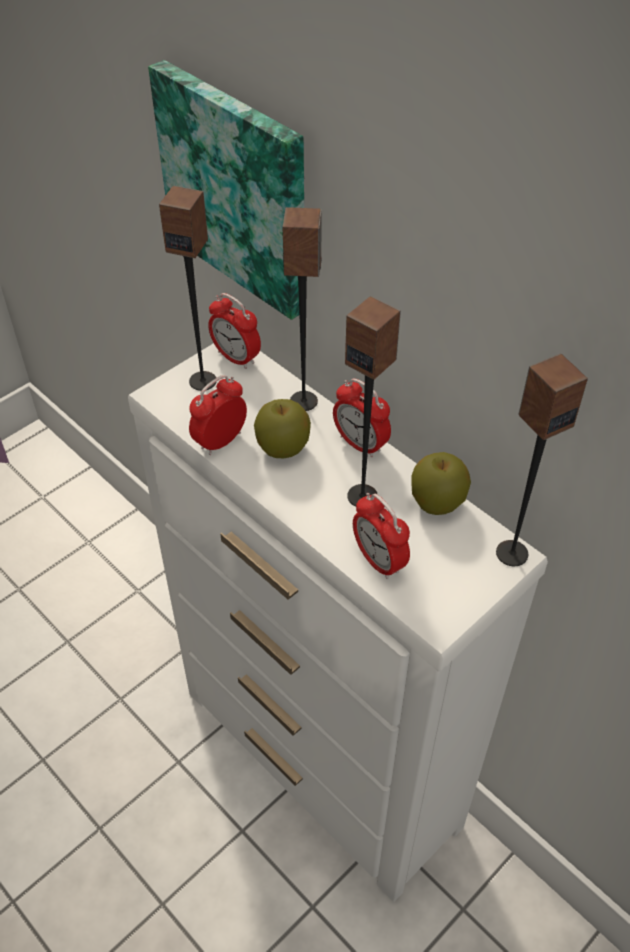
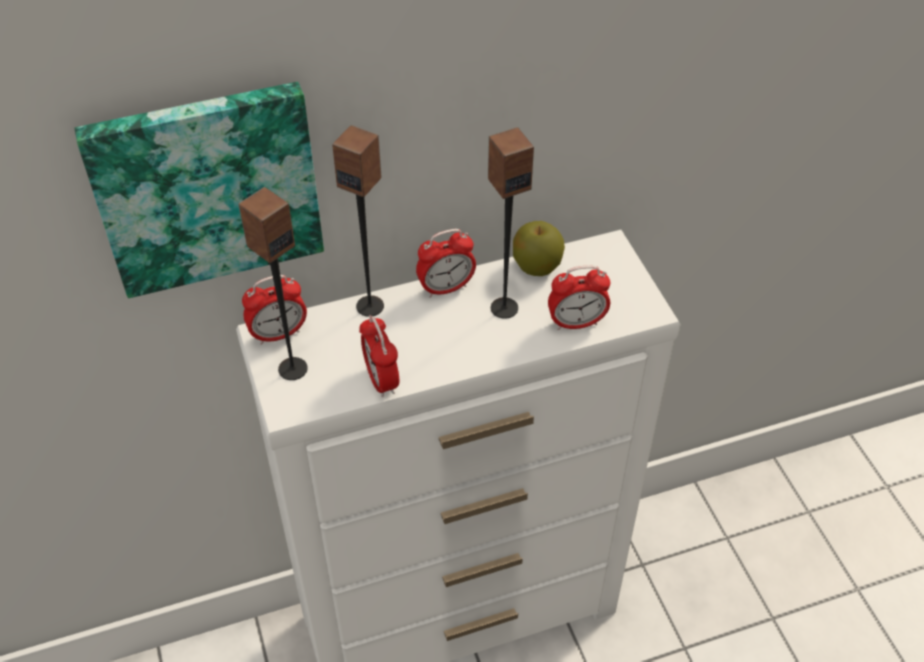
camera: 65 degrees left, 0 degrees up
apple [254,399,311,458] -> none
speaker [496,353,588,566] -> none

